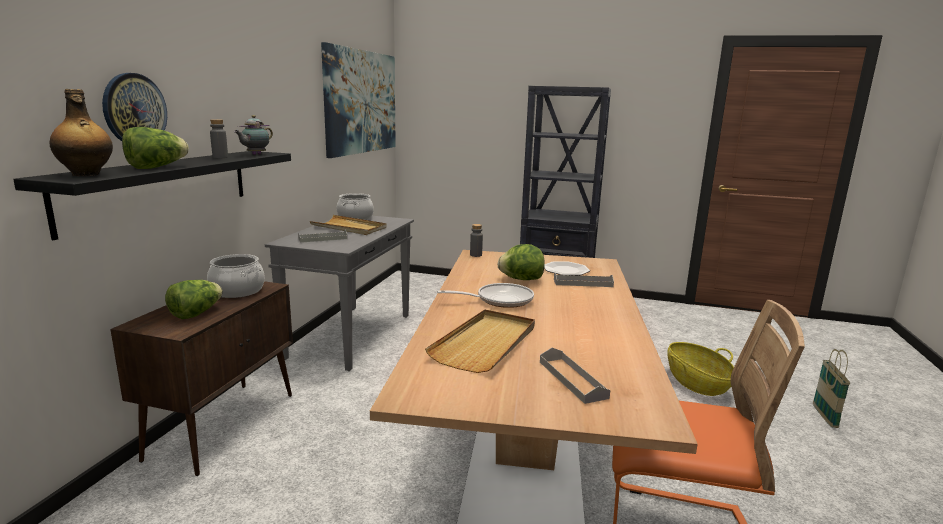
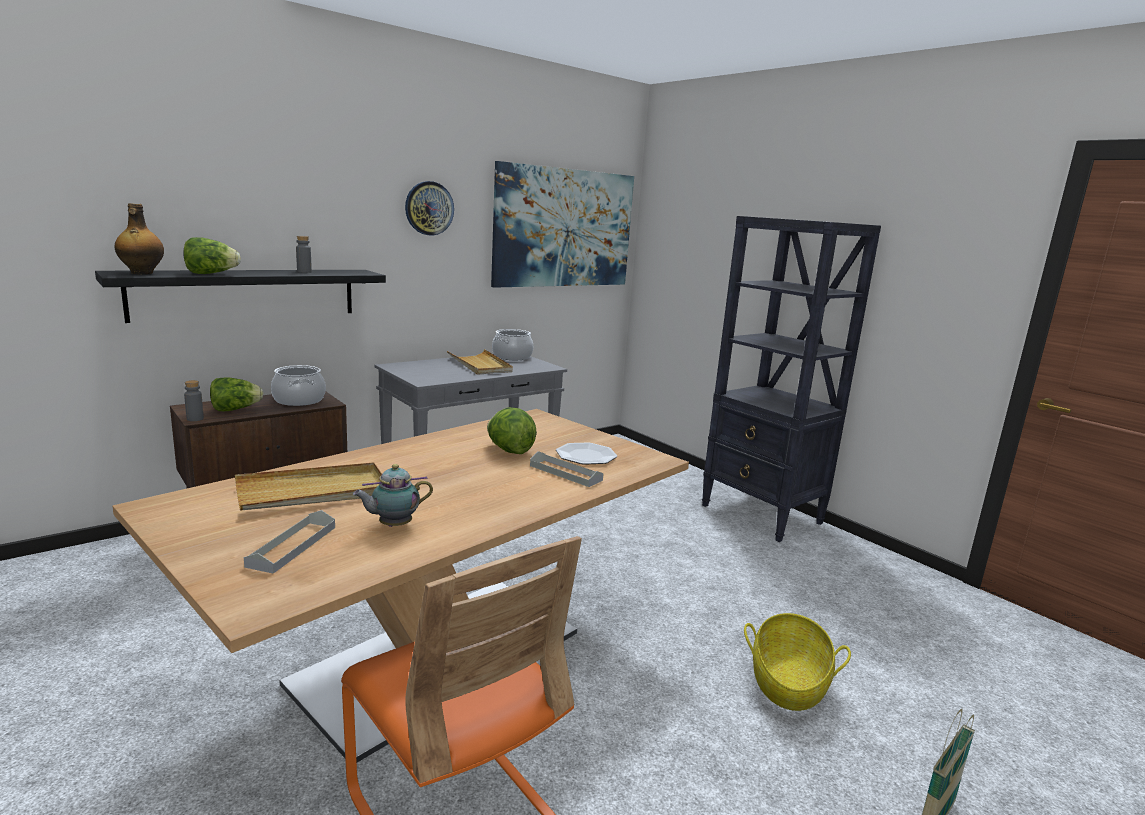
camera: 35 degrees right, 0 degrees up
wall clock [102,73,167,141] -> wall clock moved to [405,181,454,235]
teapot [234,115,273,155] -> teapot moved to [353,464,433,527]
grey tray [298,230,348,243] -> none
frying pan [437,283,534,308] -> none
grey bottle [470,224,483,257] -> grey bottle moved to [184,380,204,421]

